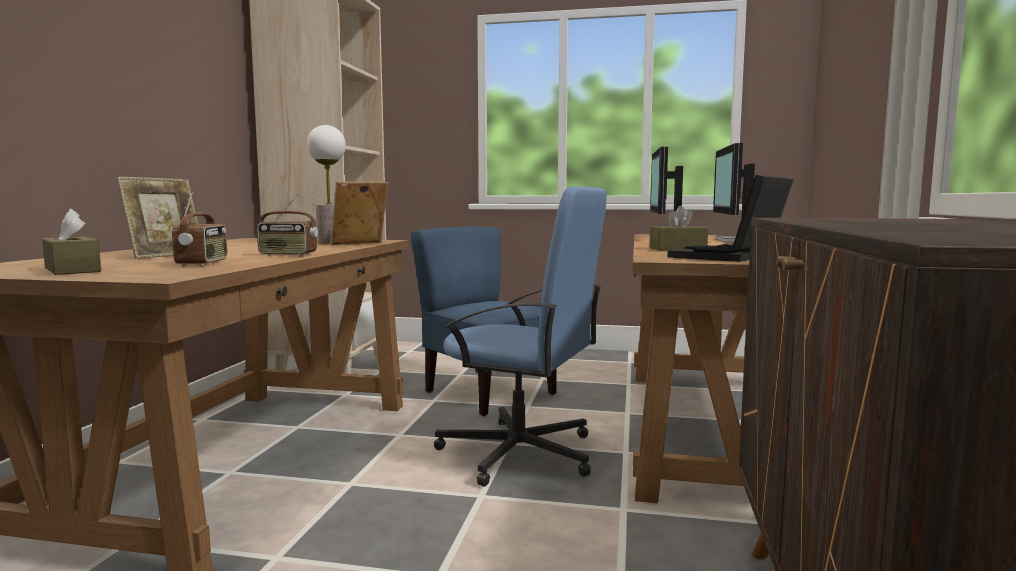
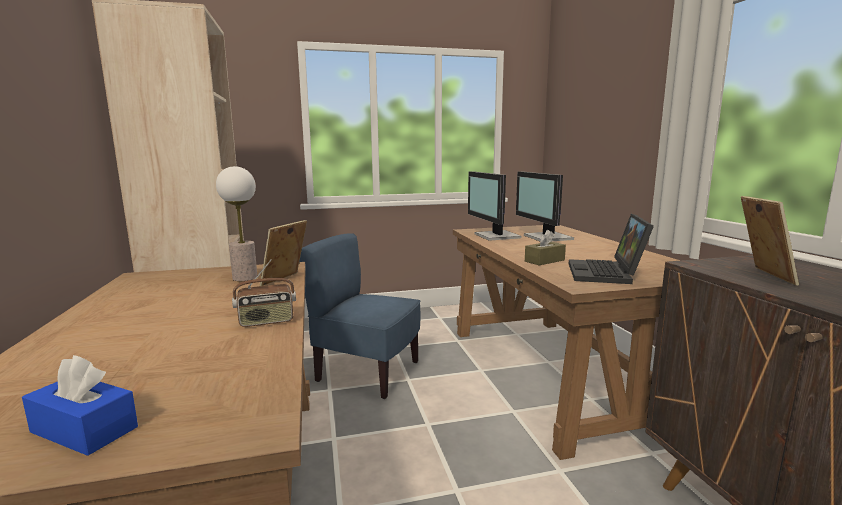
camera: 25 degrees left, 5 degrees up
brown tissue box [42,209,101,275] -> blue tissue box [22,355,138,456]
picture frame [117,177,198,259] -> picture frame moved to [741,196,799,286]
radio [172,193,227,266] -> none
blue office chair [434,186,607,486] -> none

